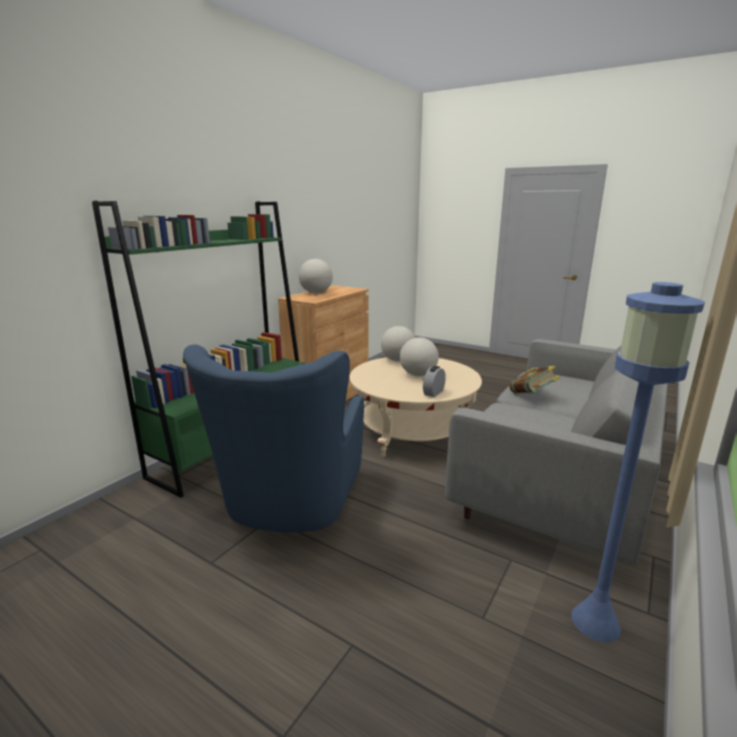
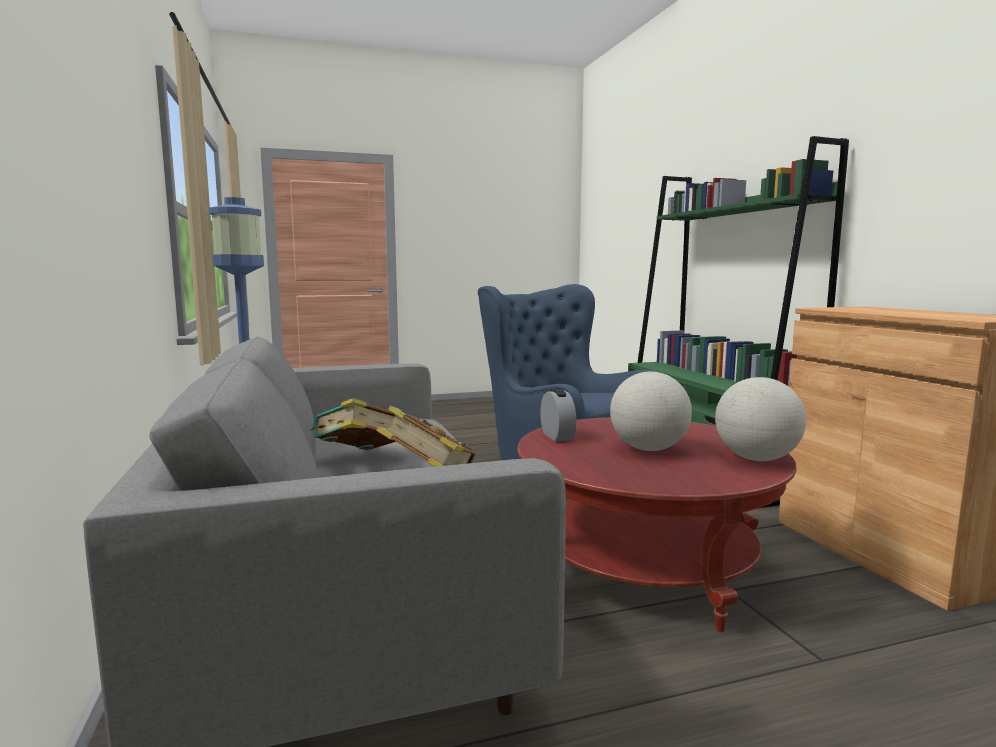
camera: 130 degrees right, 10 degrees down
globe [299,259,333,293] -> none
beige coffee table [350,357,482,457] -> red coffee table [518,417,796,632]
none -> book [311,398,396,450]

